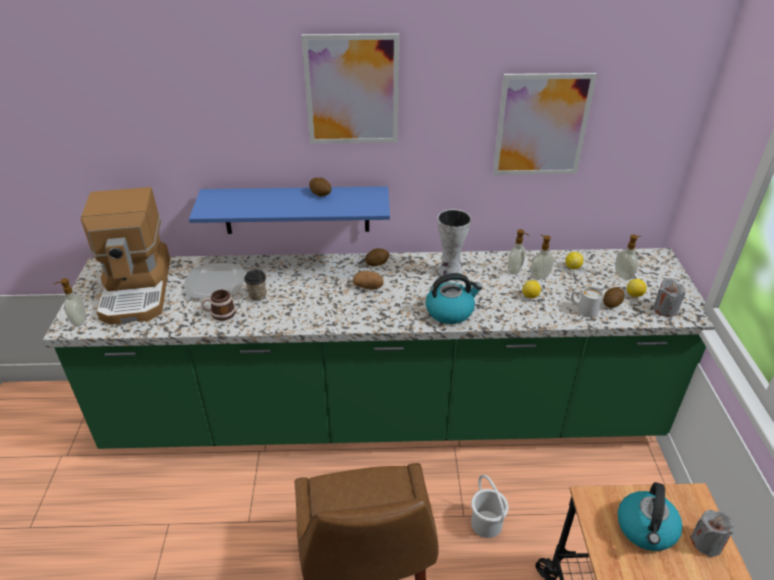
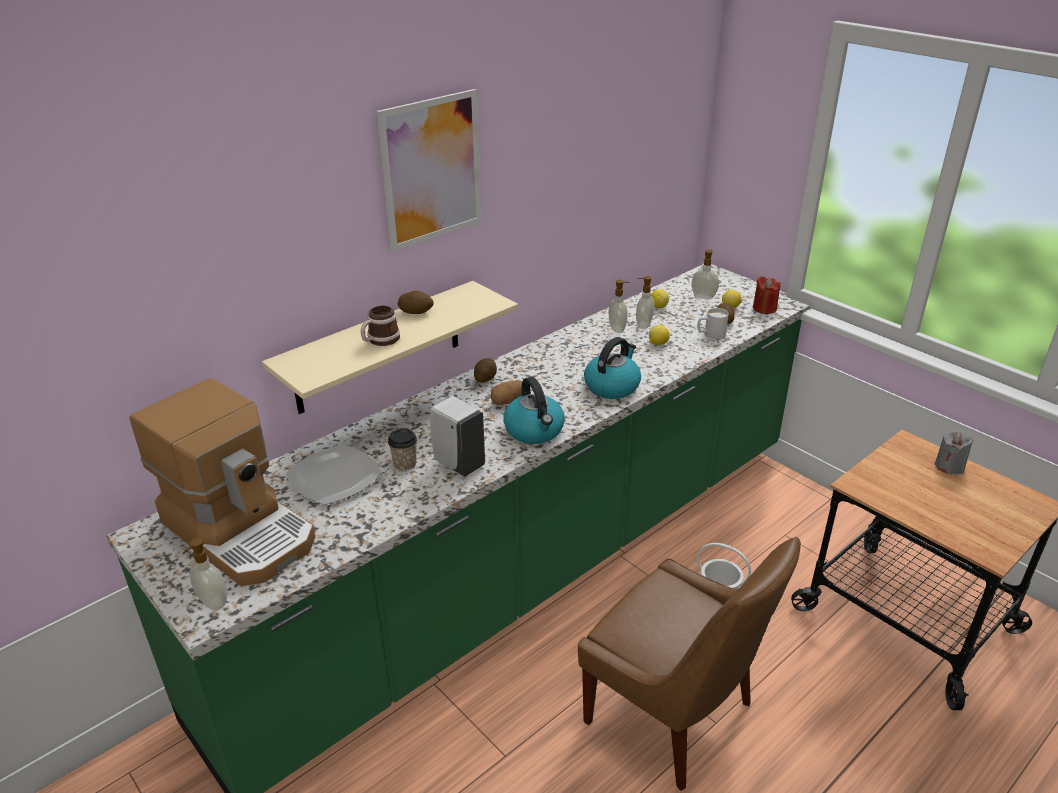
camera: 40 degrees left, 5 degrees down
blue shelf [189,186,390,234] -> beige shelf [262,281,518,414]
mug [201,290,236,321] -> mug moved to [361,305,400,346]
vase [437,209,471,277] -> none
picture [493,73,597,175] -> none
kettle [618,482,683,551] -> kettle moved to [503,377,565,444]
grey candle [653,278,685,317] -> red candle [753,276,781,314]
none -> white soap dispenser [430,396,485,477]

